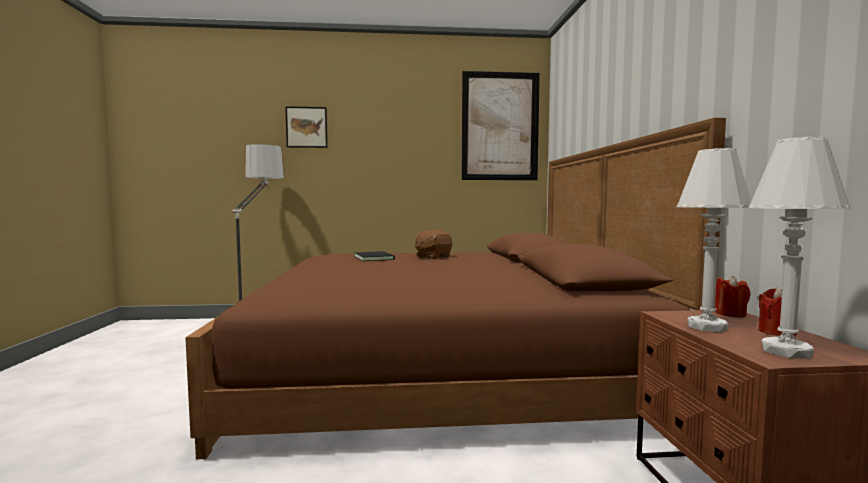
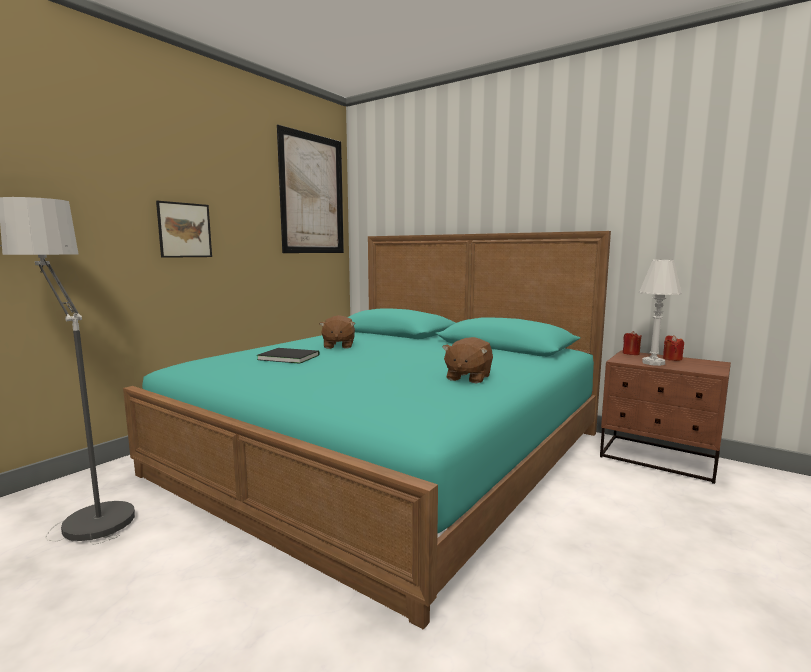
camera: 50 degrees left, 5 degrees up
brown bed [185,118,726,460] -> turquoise bed [123,231,611,630]
picture [285,106,327,148] -> picture moved to [156,201,212,258]
white table lamp [749,136,850,359] -> none
none -> brown plush toy [442,337,493,383]

